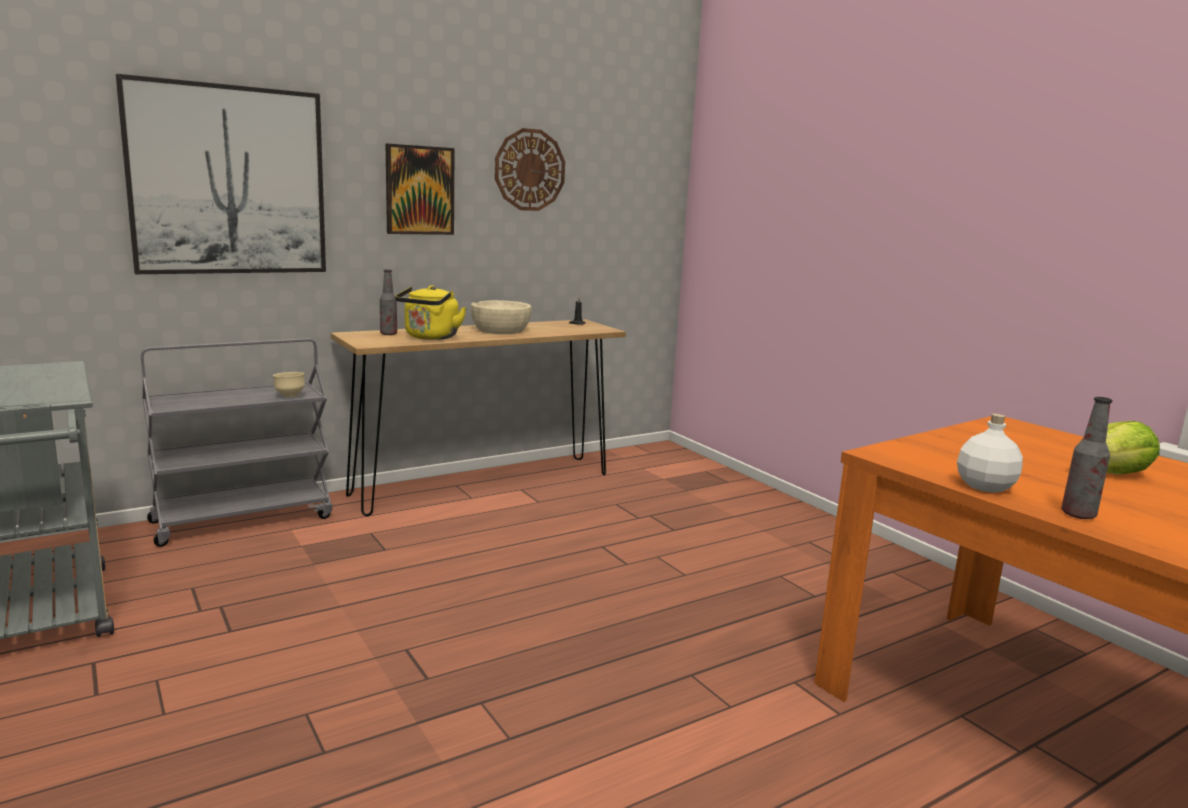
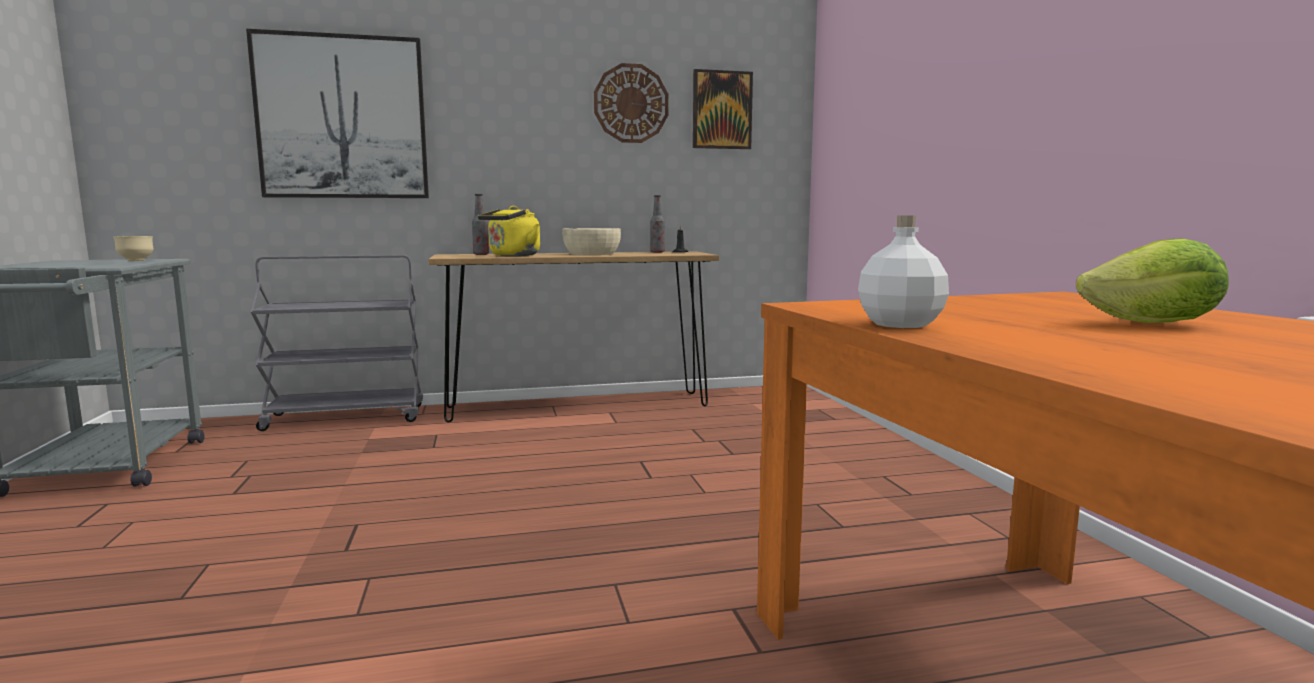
camera: 20 degrees right, 5 degrees down
beige bowl [273,372,305,397] -> beige bowl moved to [113,236,153,261]
picture [386,144,454,235] -> picture moved to [693,69,753,149]
bottle [1061,397,1113,519] -> bottle moved to [650,195,665,253]

